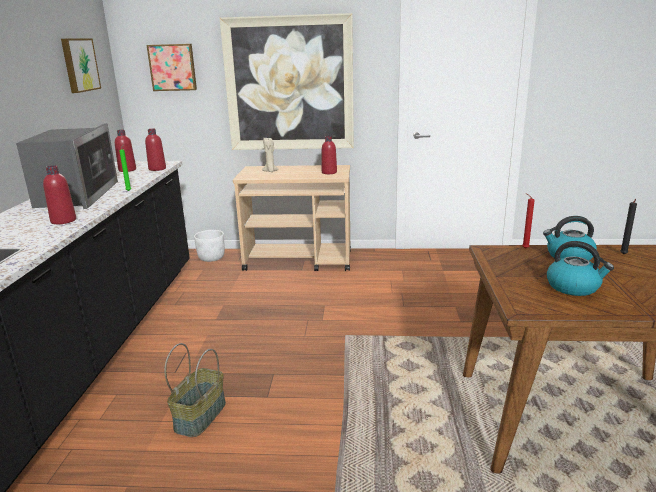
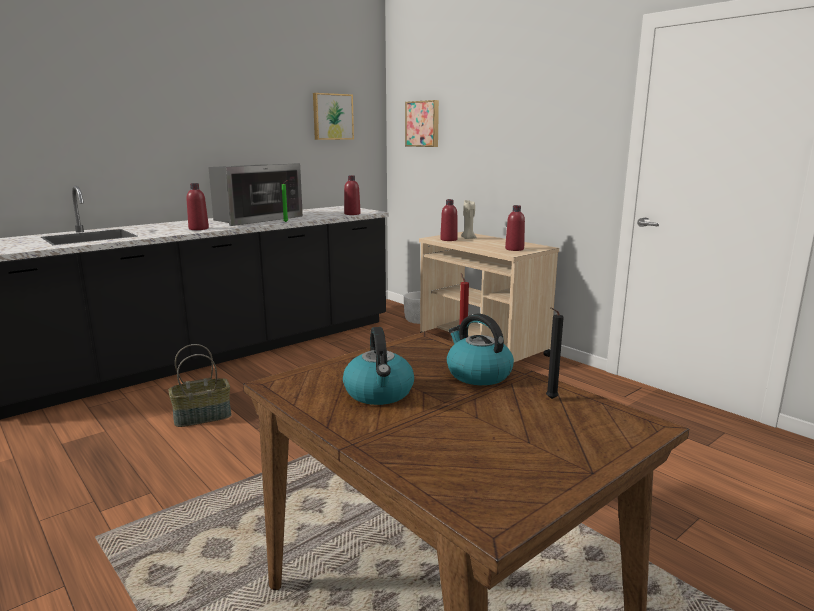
camera: 45 degrees right, 5 degrees down
red bottle [115,130,136,172] -> red bottle moved to [440,199,458,241]
picture [220,13,354,150] -> none

